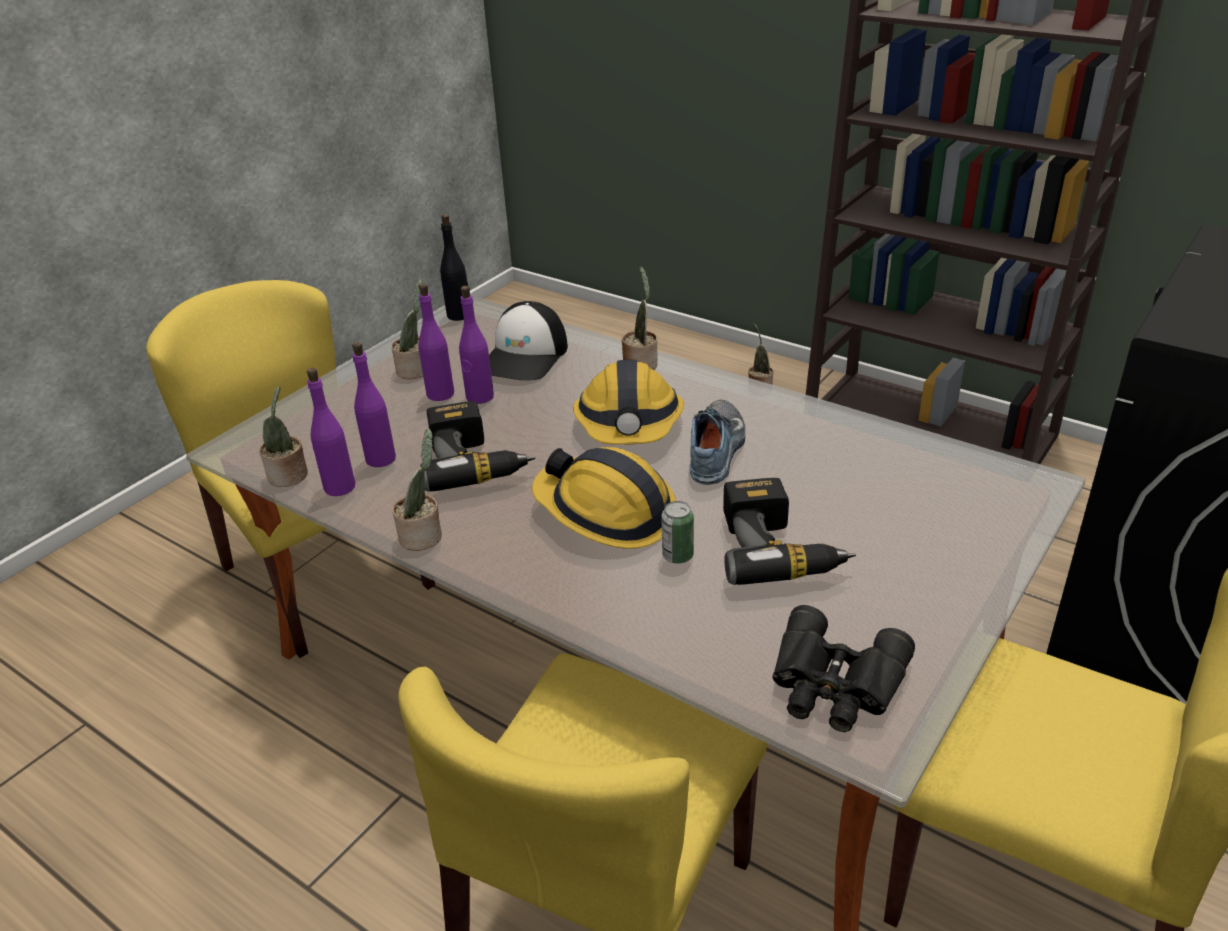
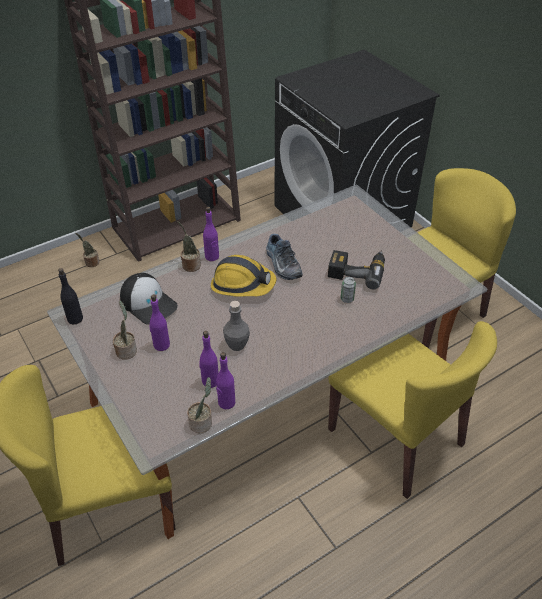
camera: 70 degrees left, 10 degrees up
potted plant [393,429,442,551] -> none
power drill [420,401,535,492] -> grey bottle [223,301,250,351]
purple bottle [459,286,494,404] -> purple bottle moved to [203,207,219,261]
hard hat [532,447,676,549] -> none
shoe [690,400,745,485] -> shoe turned 150 degrees counterclockwise [266,234,303,280]
black binoculars [772,605,915,732] -> none

